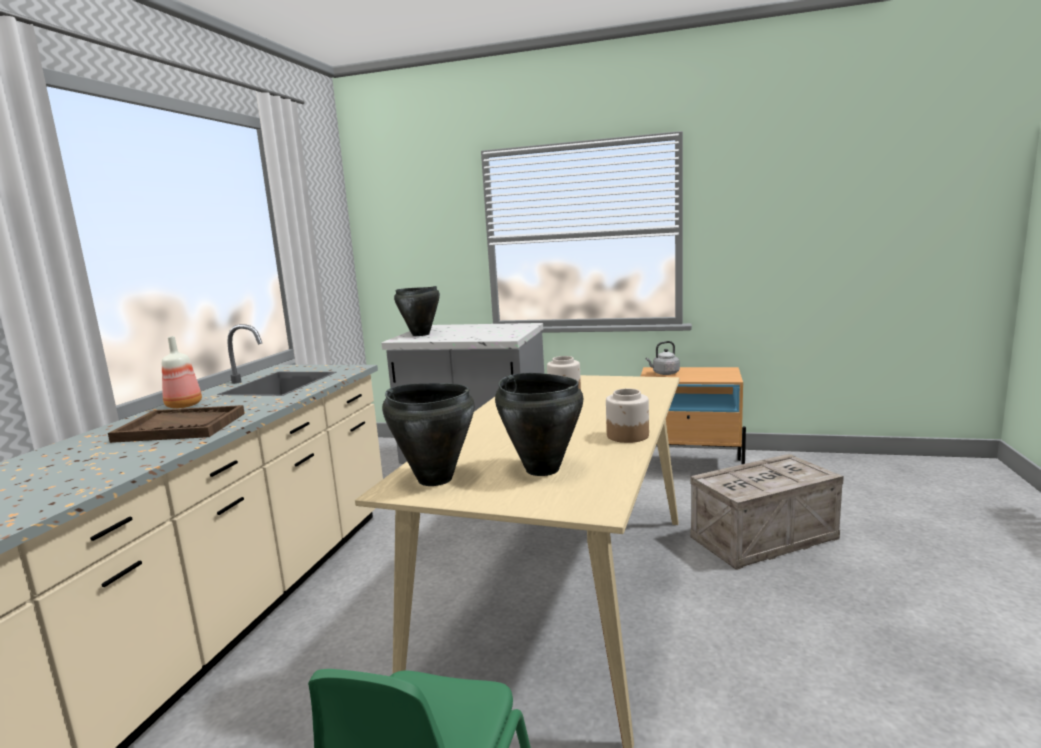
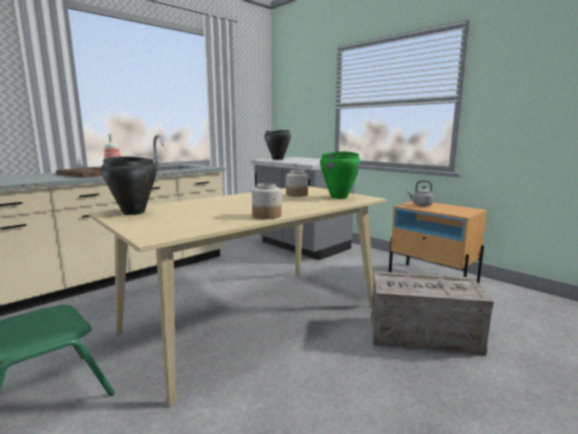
camera: 30 degrees right, 0 degrees up
black cooking pot [495,373,583,476] -> none
none -> green cooking pot [320,151,361,199]

